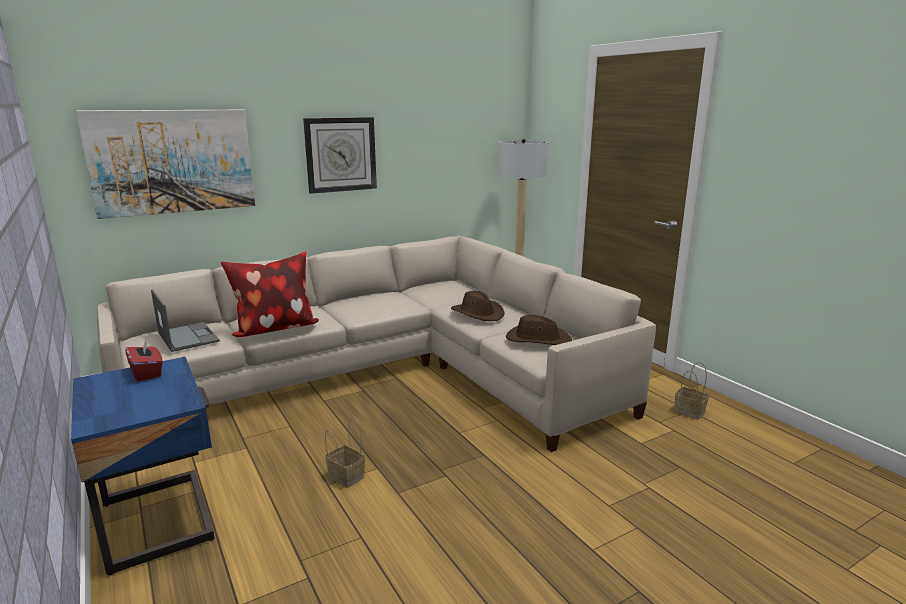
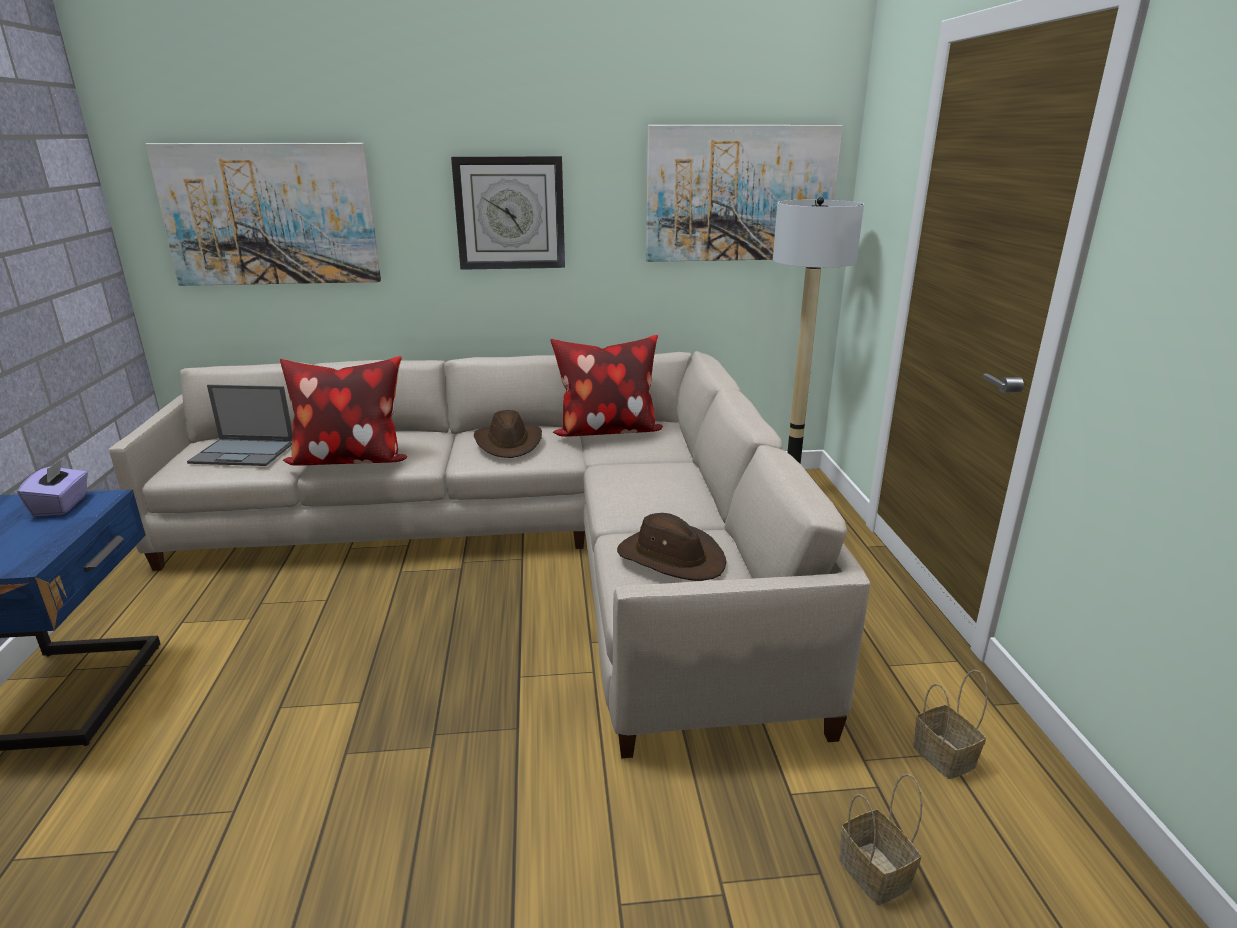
camera: 25 degrees right, 5 degrees up
red tissue box [125,338,163,382] -> purple tissue box [17,459,88,516]
laptop [151,289,220,352] -> laptop turned 105 degrees clockwise [187,385,292,466]
basket [325,417,365,488] -> basket moved to [839,773,922,905]
brown hat [451,291,504,321] -> brown hat moved to [474,410,542,458]
none -> pillow [550,335,663,437]
none -> picture [646,125,843,262]

